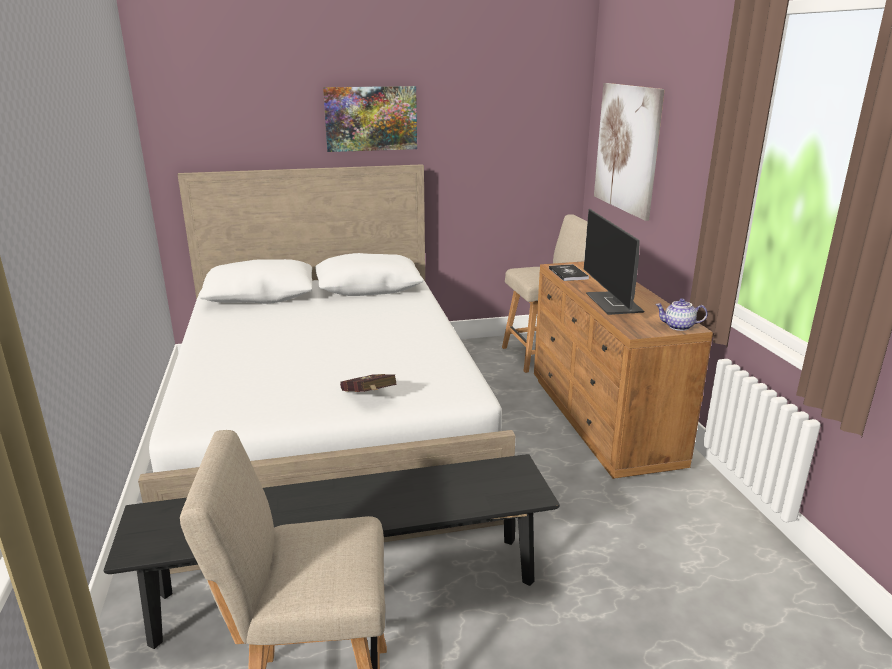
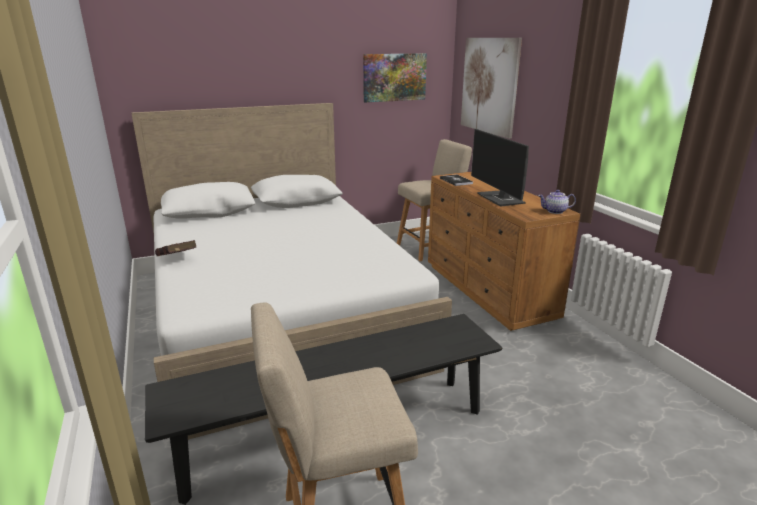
camera: 10 degrees left, 0 degrees up
picture [323,86,417,152] -> picture moved to [363,53,427,102]
red book [340,374,397,392] -> red book moved to [155,240,197,256]

